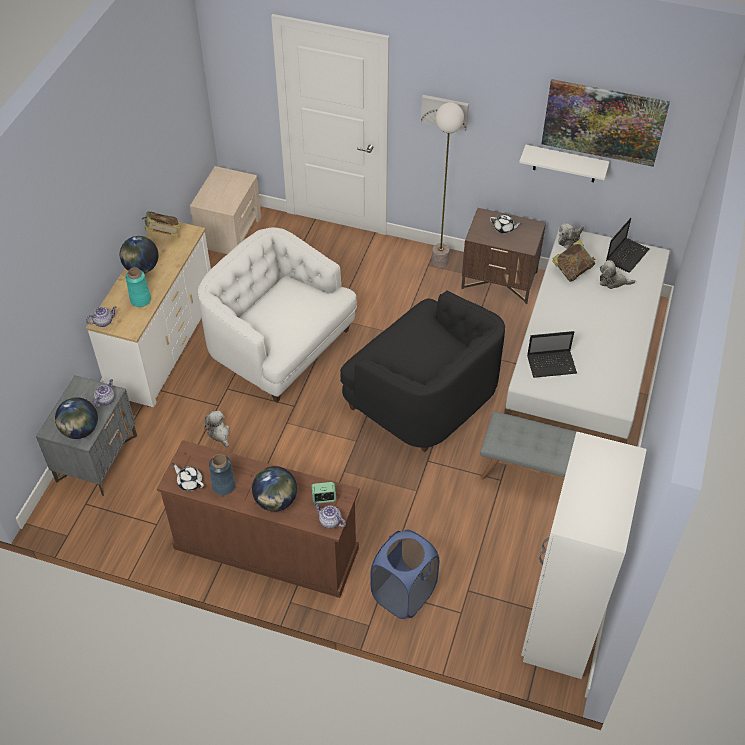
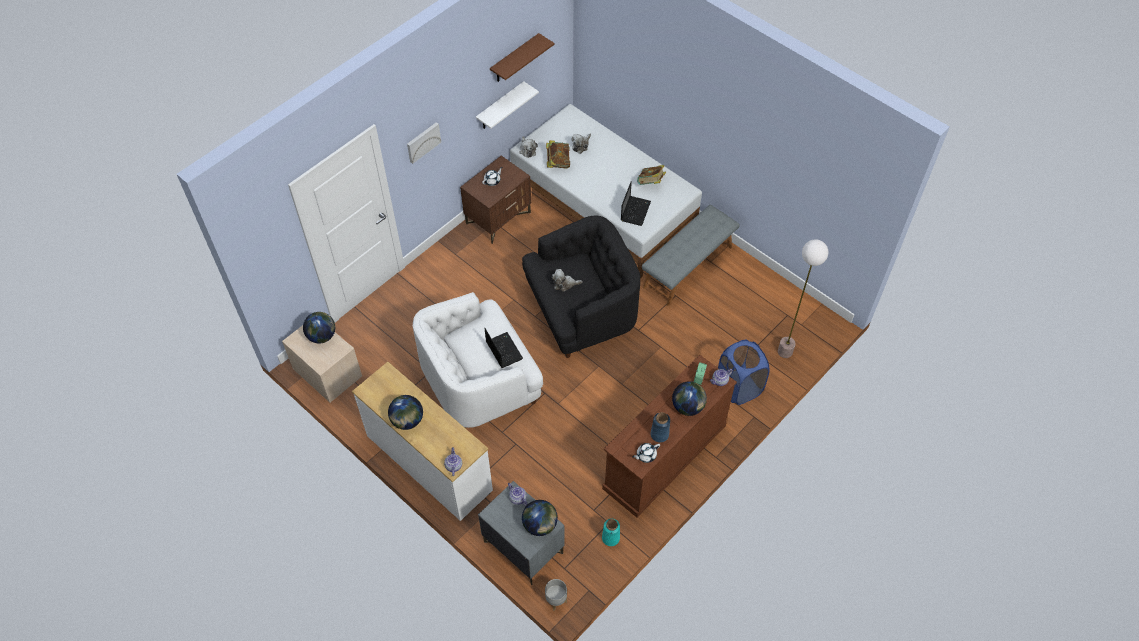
camera: 65 degrees left, 5 degrees up
turquoise vase [126,267,151,307] -> turquoise vase moved to [602,519,620,546]
book [142,211,181,237] -> book moved to [637,165,666,185]
plush toy [204,411,230,448] -> plush toy moved to [552,269,583,292]
floor lamp [432,102,464,268] -> floor lamp moved to [778,239,828,358]
white wardrobe [521,431,647,679] -> none
picture [541,79,670,167] -> brown shelf [490,33,554,82]
laptop [606,218,649,272] -> laptop moved to [484,328,523,368]
none -> globe [303,312,335,343]
none -> grey planter [545,579,567,611]

